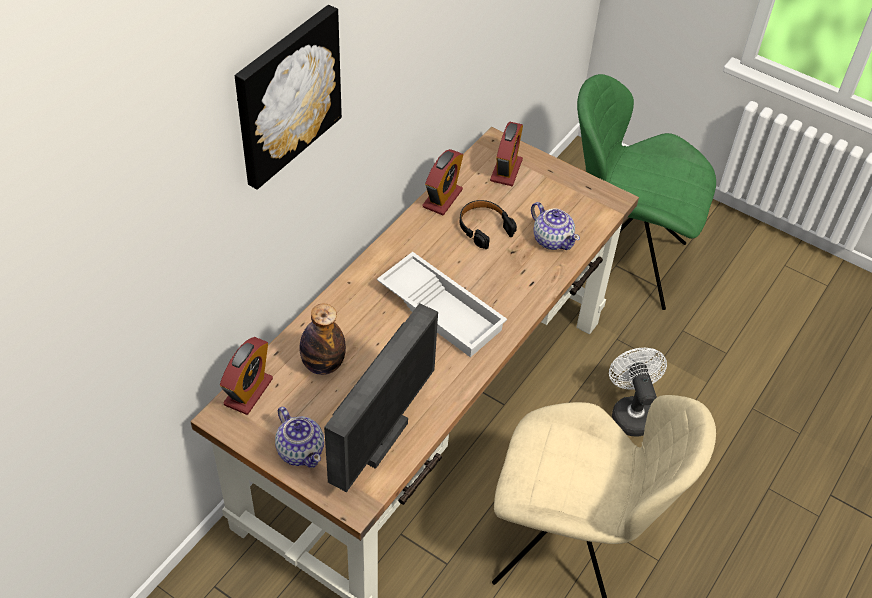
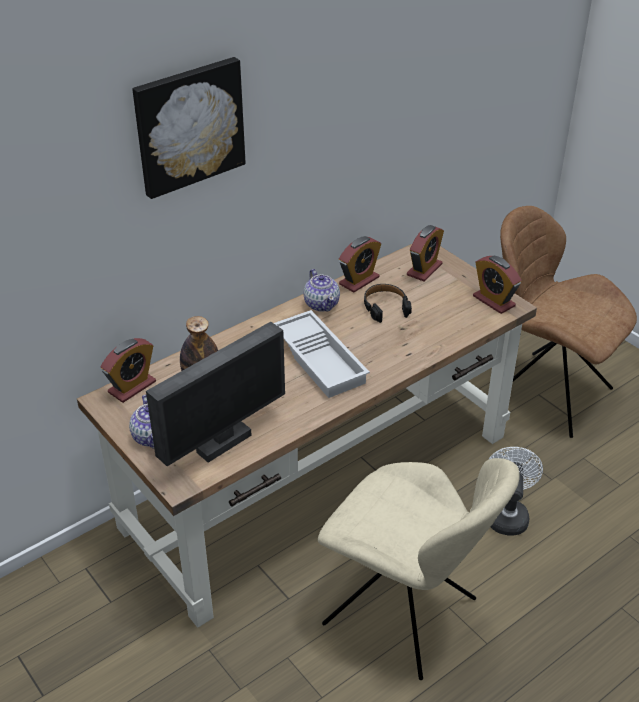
camera: 20 degrees right, 10 degrees down
teapot [531,202,580,250] -> teapot moved to [303,269,340,312]
green chair [577,74,716,310] -> brown chair [500,206,637,438]
none -> alarm clock [473,256,522,314]

